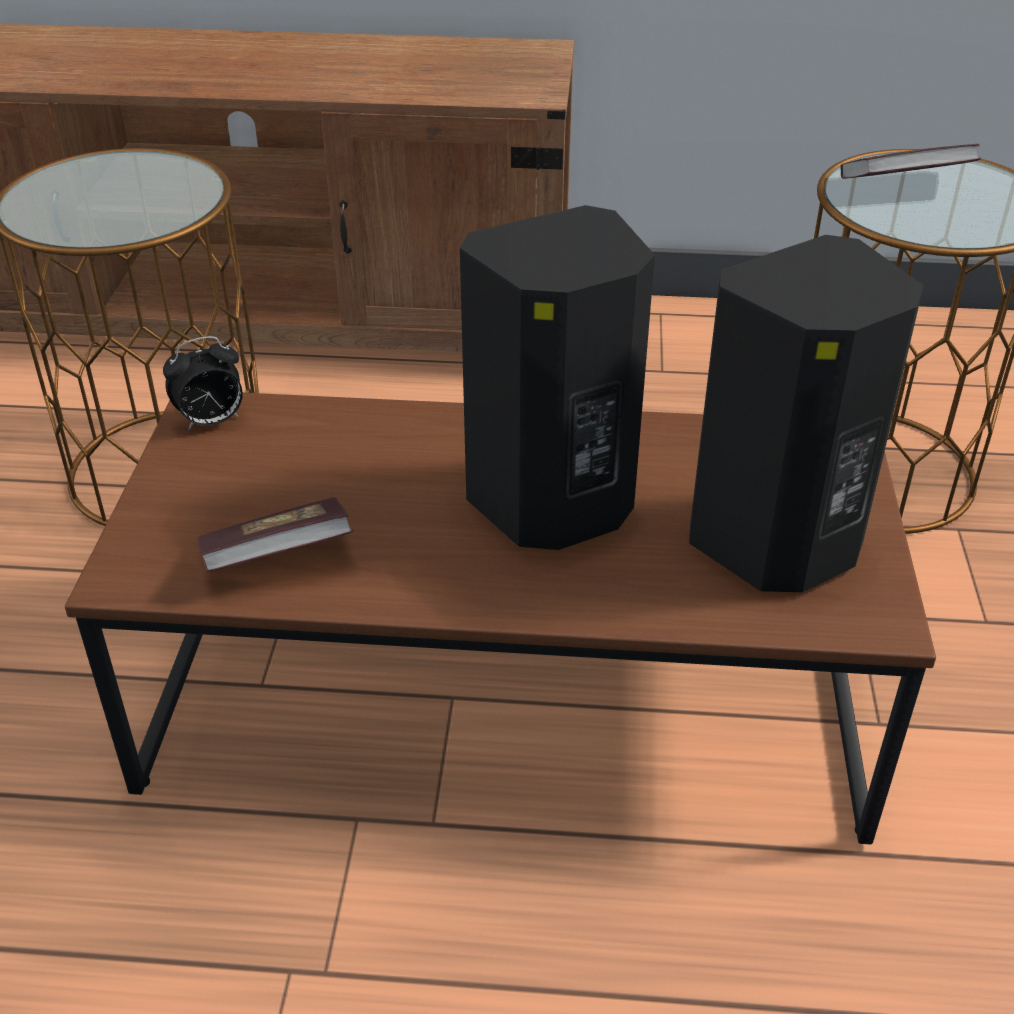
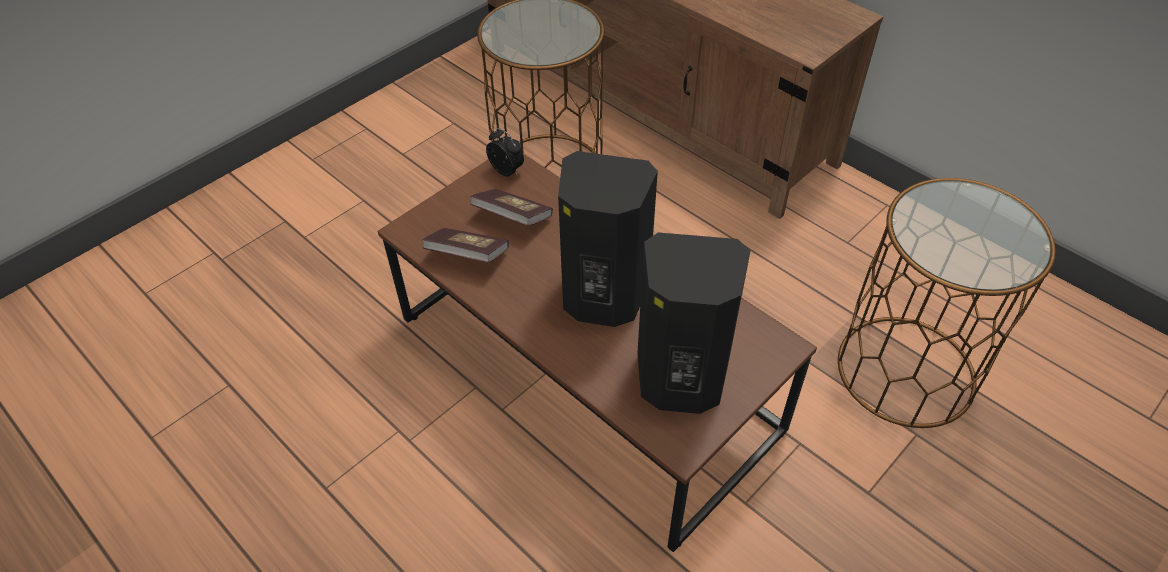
camera: 40 degrees right, 10 degrees up
alarm clock [163,336,243,430] -> alarm clock turned 150 degrees counterclockwise [486,128,524,177]
book [840,144,981,179] -> book moved to [470,189,553,226]

